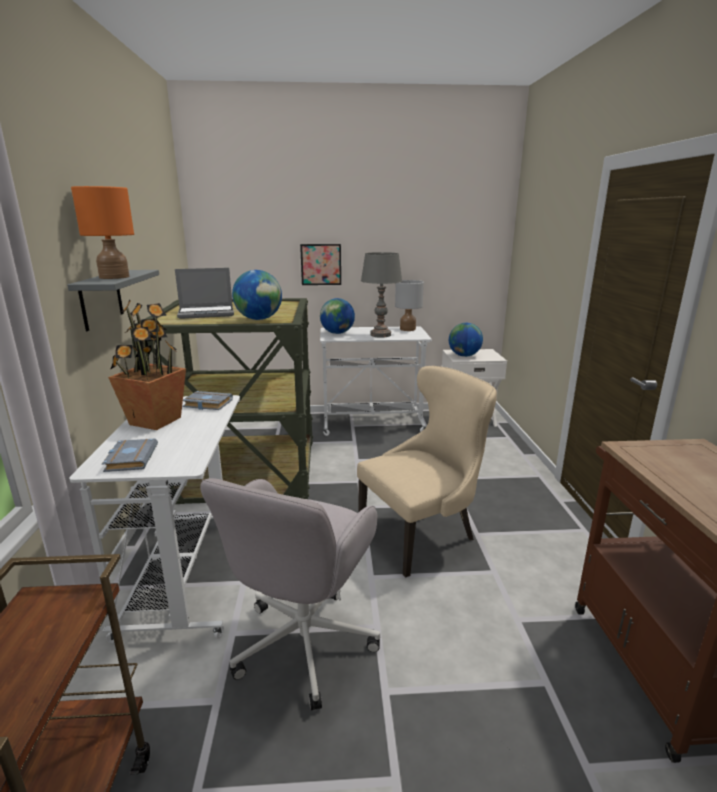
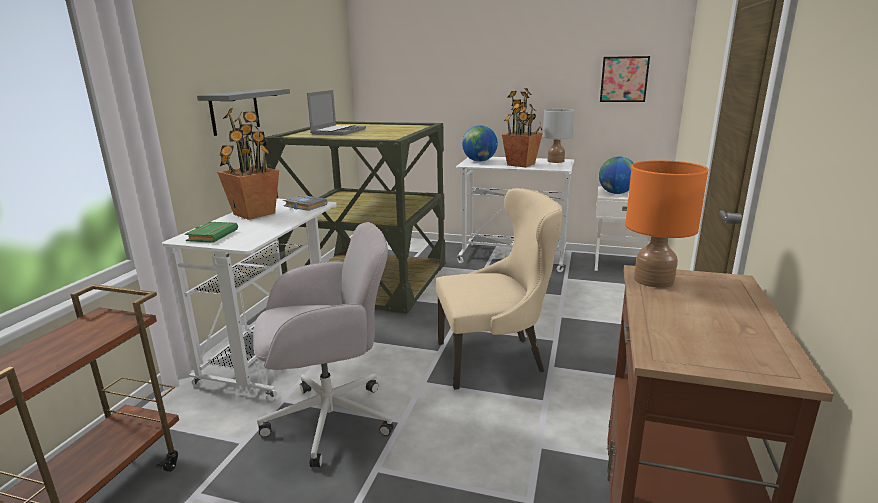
camera: 20 degrees right, 0 degrees up
orange table lamp [71,186,134,279] -> orange table lamp moved to [625,160,709,288]
grey book [102,439,158,472] -> green book [185,222,238,243]
laptop [175,268,234,319] -> laptop turned 75 degrees counterclockwise [307,90,366,135]
grey office chair [200,478,380,711] -> grey office chair turned 150 degrees counterclockwise [253,222,394,467]
globe [232,270,282,320] -> none
picture [300,244,341,285] -> picture moved to [600,56,650,102]
grey table lamp [361,252,402,338] -> potted plant [502,88,543,167]

